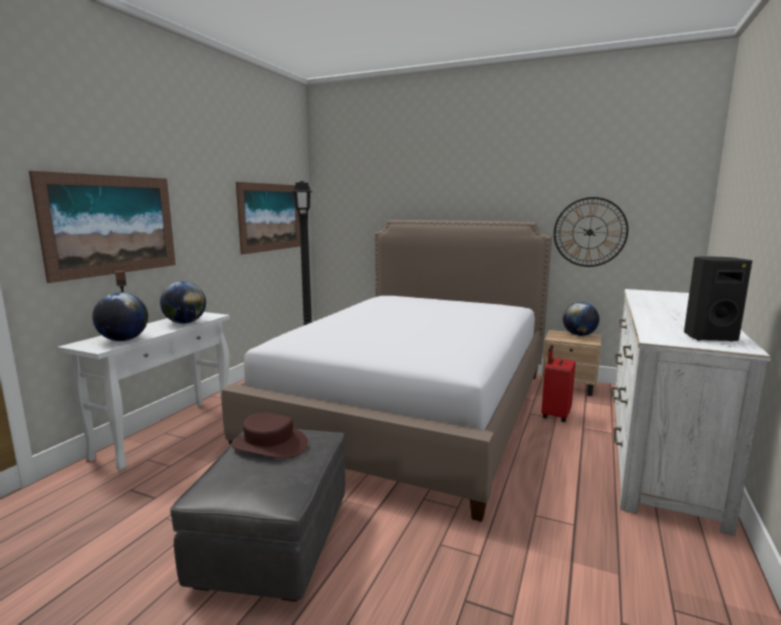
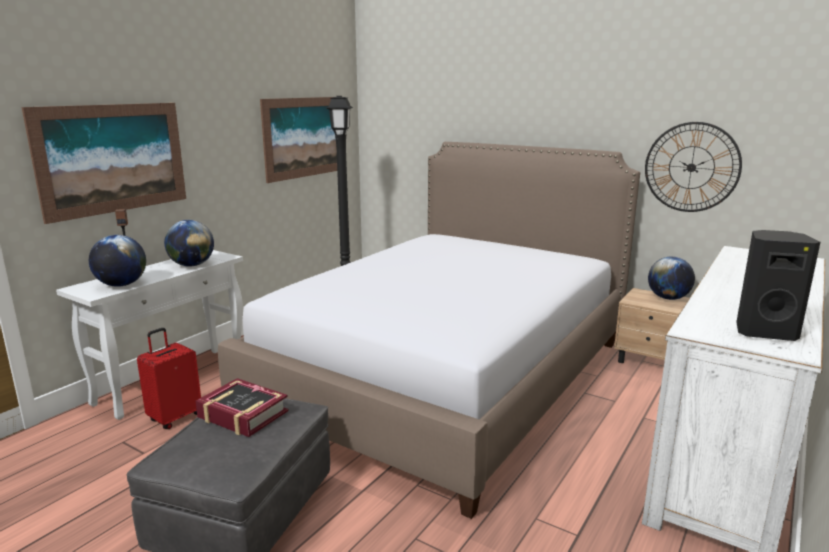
camera: 10 degrees right, 5 degrees up
brown hat [231,412,308,459] -> book [196,378,289,437]
red suitcase [541,345,576,422] -> red suitcase moved to [137,328,201,429]

